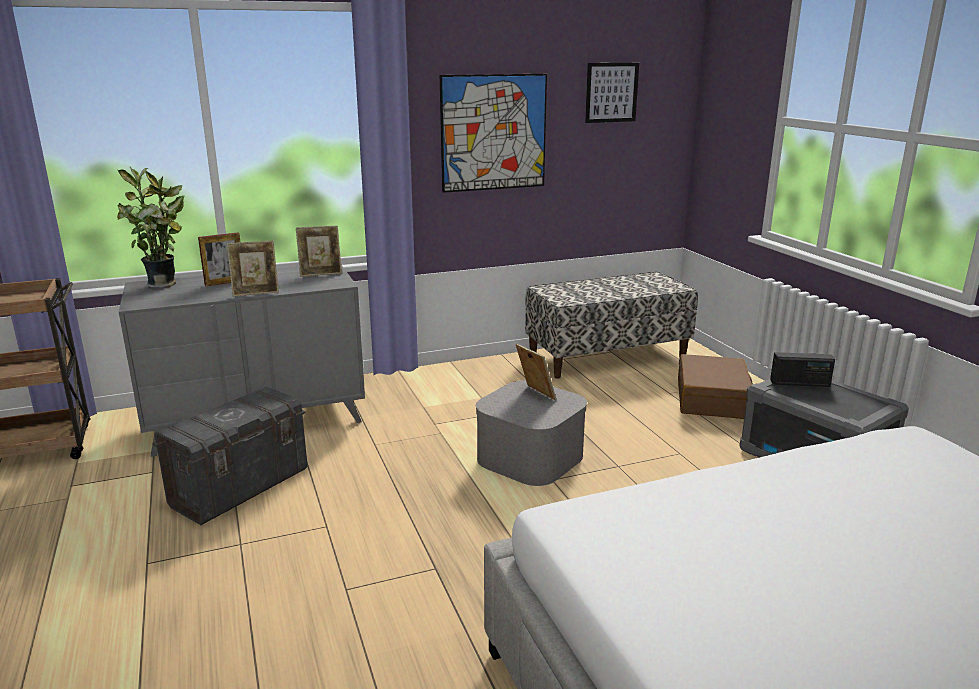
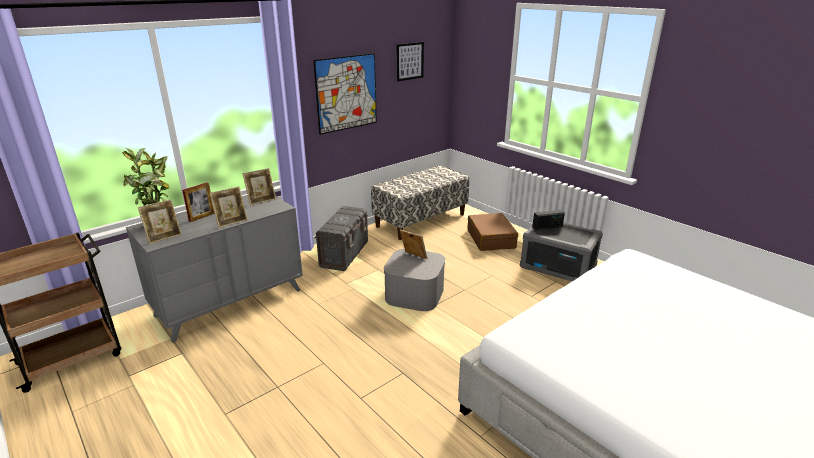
camera: 20 degrees left, 5 degrees up
grey storage box [152,387,307,525] -> grey storage box moved to [315,206,368,271]
none -> picture frame [138,199,182,244]

